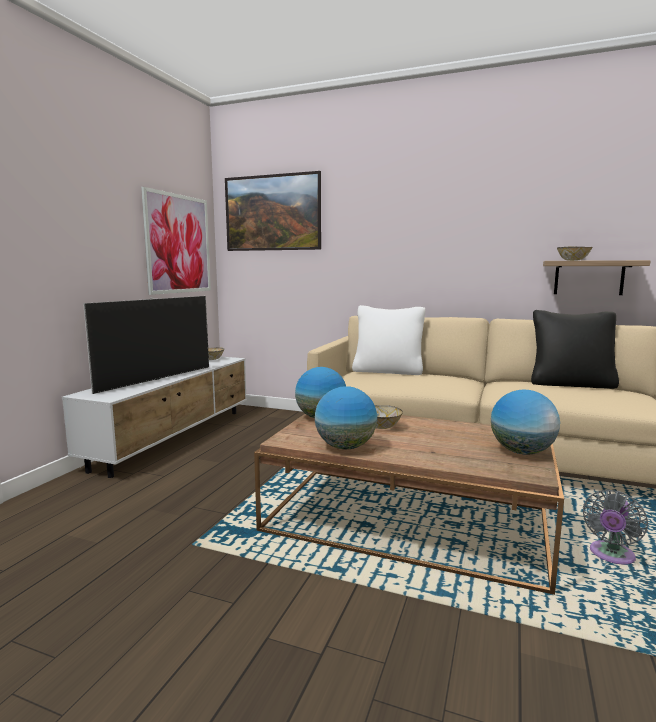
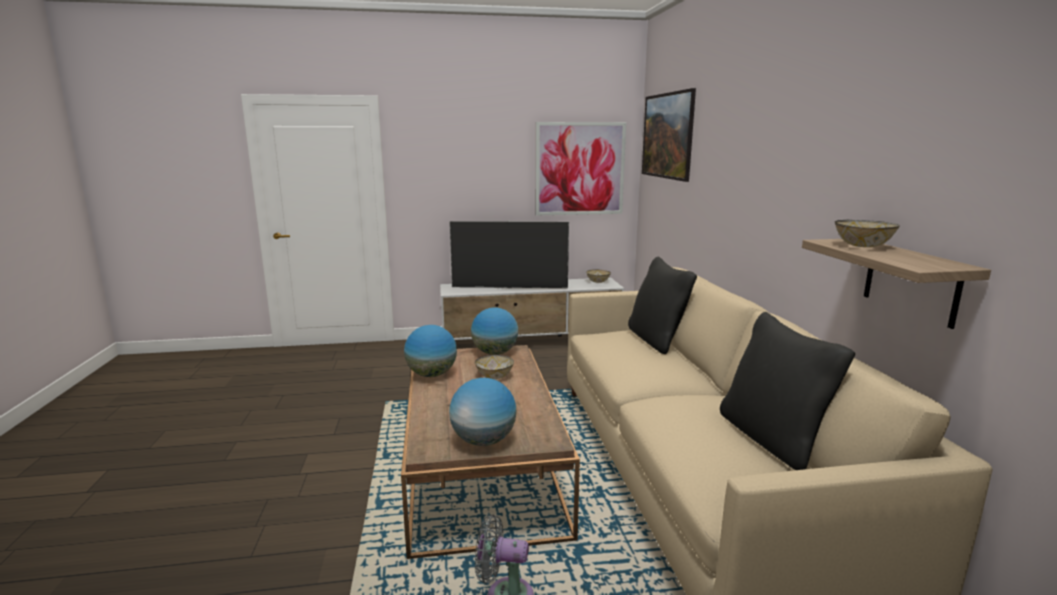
camera: 60 degrees right, 5 degrees up
white pillow [352,305,425,375] -> black pillow [628,257,697,354]

